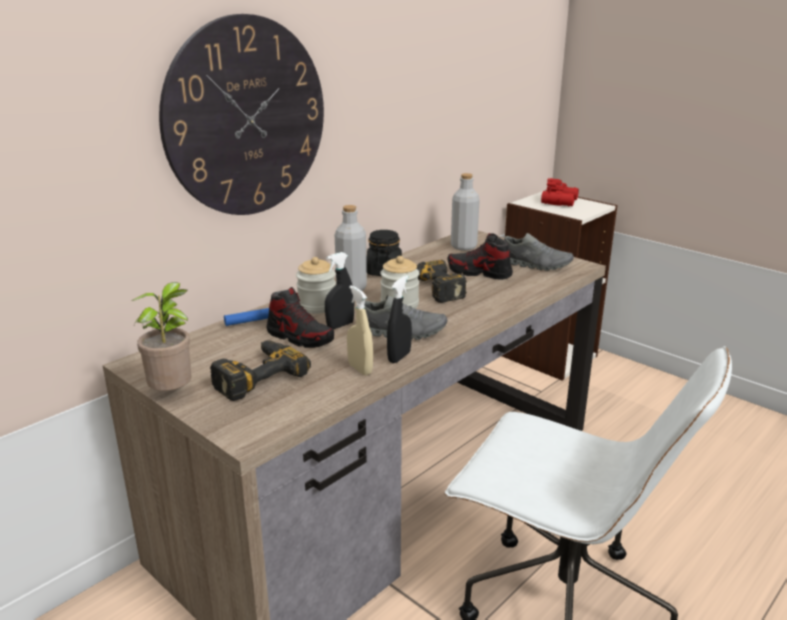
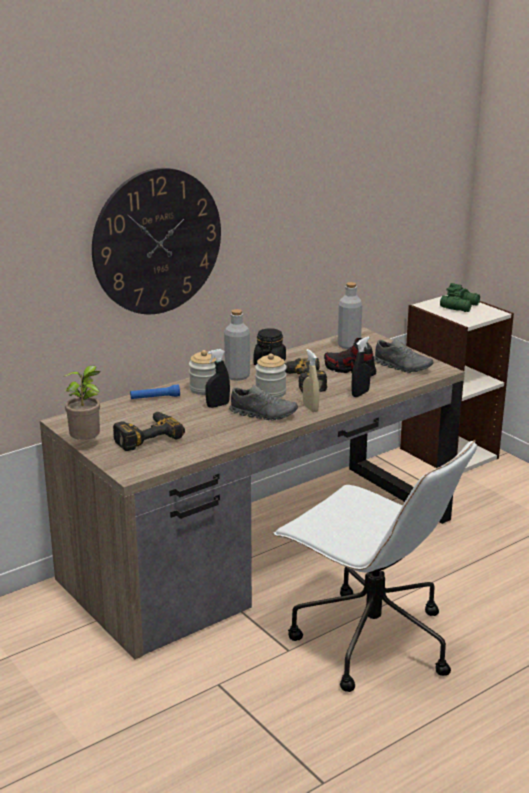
camera: 10 degrees right, 0 degrees up
shoe [267,287,334,348] -> none
beige spray bottle [347,285,373,375] -> beige spray bottle moved to [303,349,319,412]
black spray bottle [387,275,412,363] -> black spray bottle moved to [351,337,371,397]
red binoculars [541,178,579,207] -> green binoculars [440,283,480,312]

